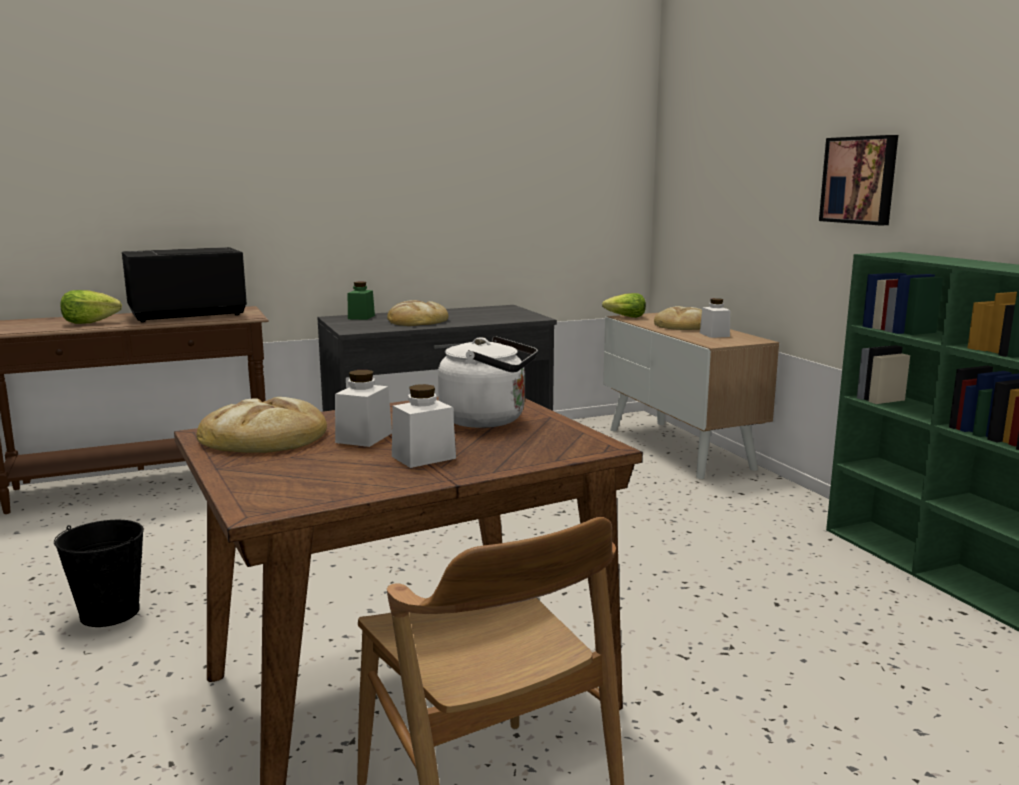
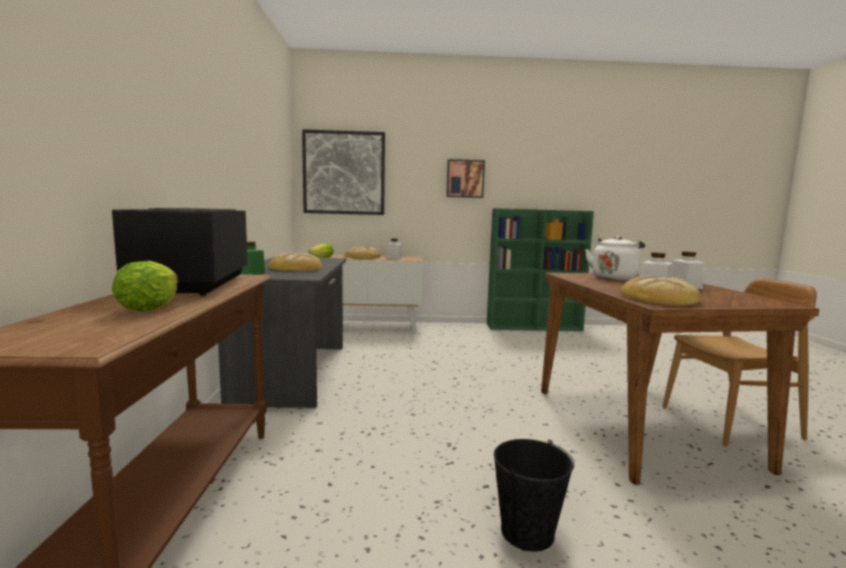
camera: 70 degrees left, 5 degrees down
none -> picture [302,129,385,215]

